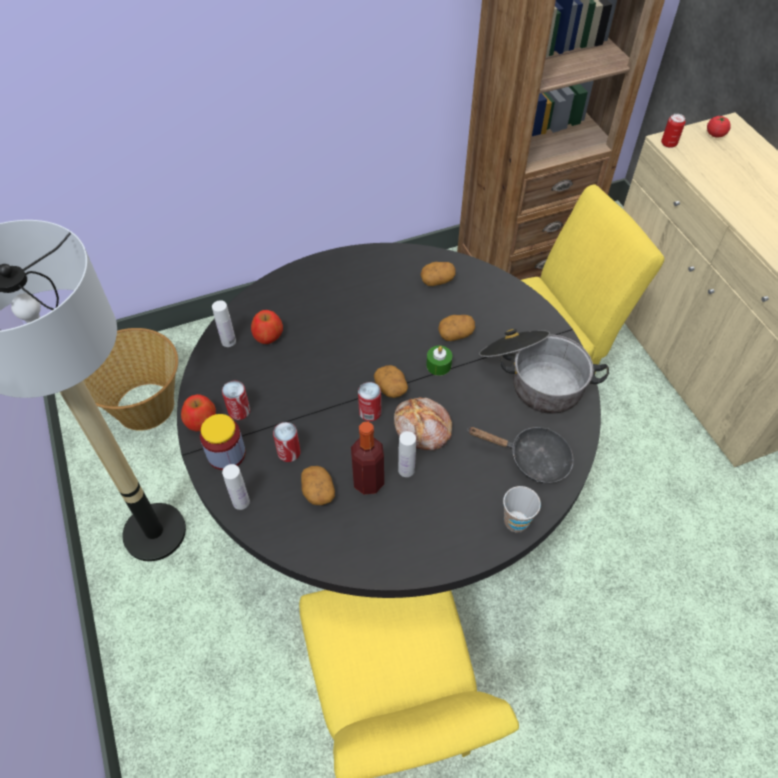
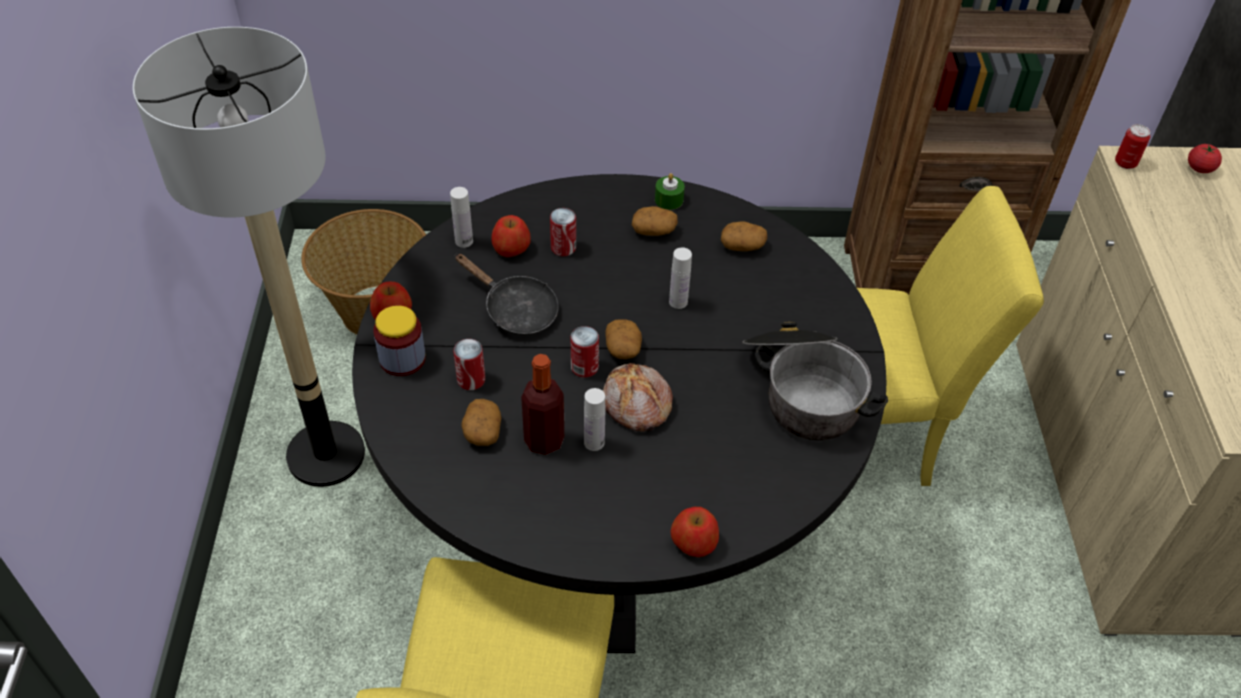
camera: 20 degrees right, 5 degrees down
can [222,381,250,420] -> can moved to [550,208,576,256]
white bottle [222,464,250,510] -> white bottle moved to [669,247,692,309]
green candle [426,346,452,376] -> green candle moved to [655,173,685,210]
potato [438,315,475,341] -> potato moved to [632,206,678,236]
black frying pan [467,427,574,483] -> black frying pan moved to [455,254,559,336]
cup [503,486,541,533] -> apple [670,507,719,557]

